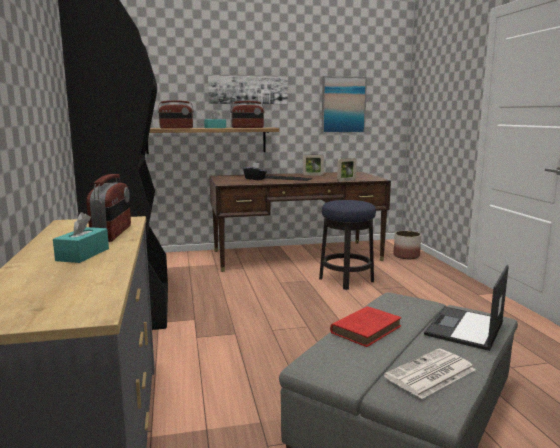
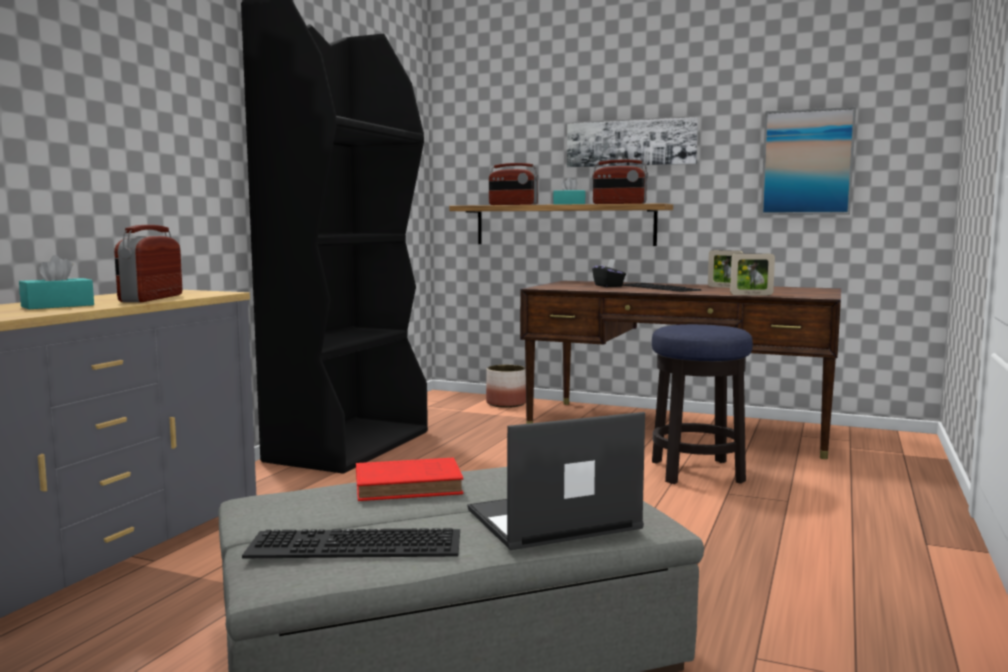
camera: 35 degrees right, 5 degrees down
radio [87,174,131,242] -> radio turned 150 degrees clockwise [114,225,182,302]
newspaper [384,349,476,399] -> keyboard [242,528,460,558]
planter [394,231,421,259] -> planter moved to [486,365,526,408]

